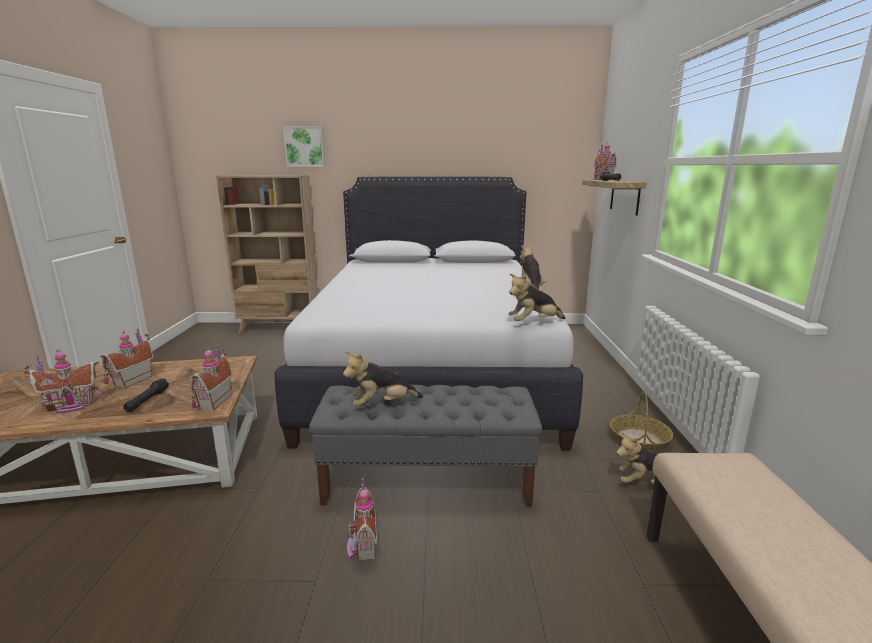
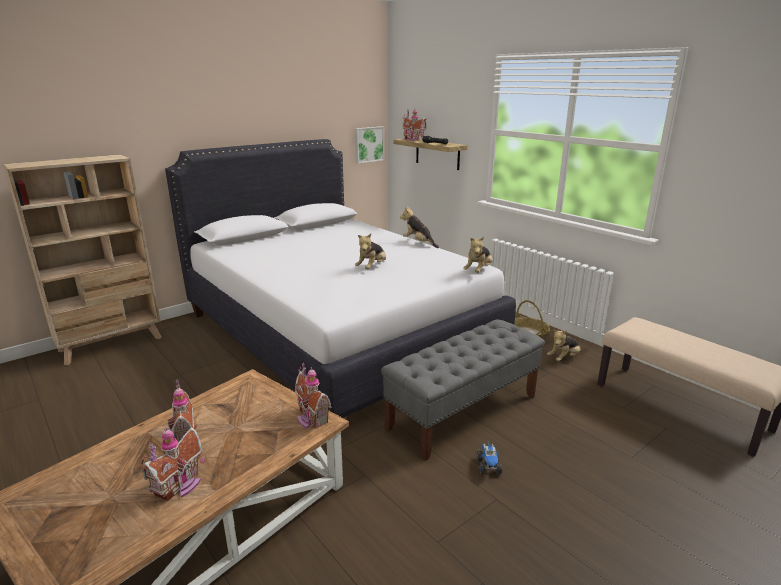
camera: 40 degrees left, 5 degrees up
black flashlight [123,379,169,412] -> none
picture [283,126,325,167] -> picture moved to [355,126,384,163]
plush toy [343,351,423,406] -> plush toy moved to [355,234,386,269]
toy house [347,477,377,561] -> toy truck [477,441,502,475]

